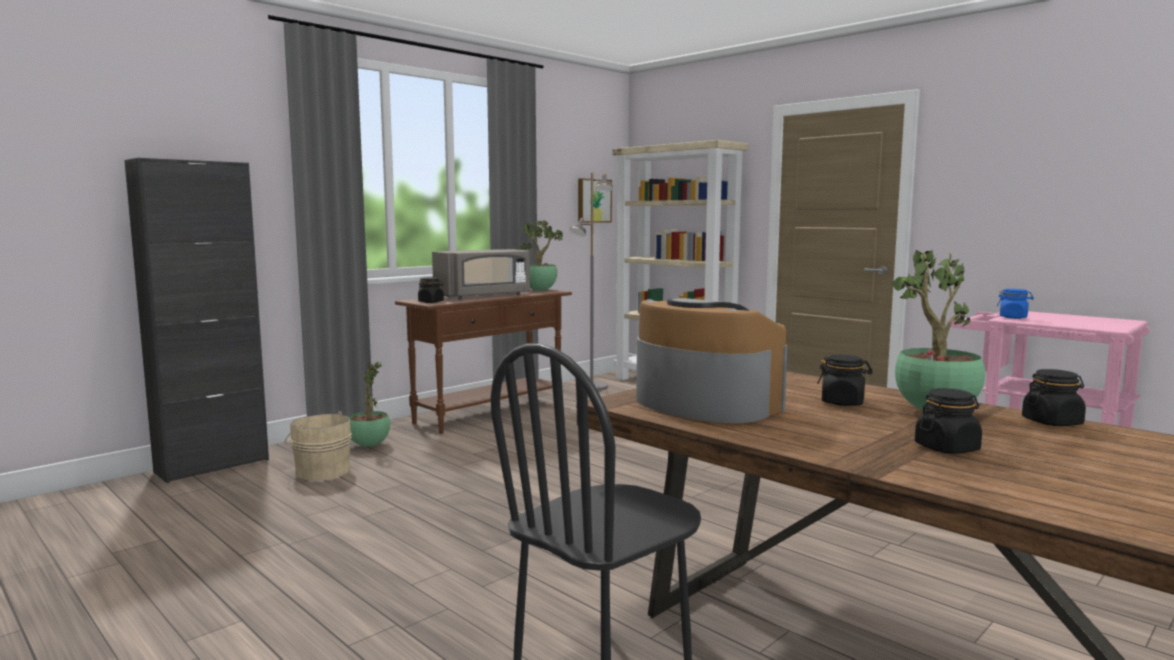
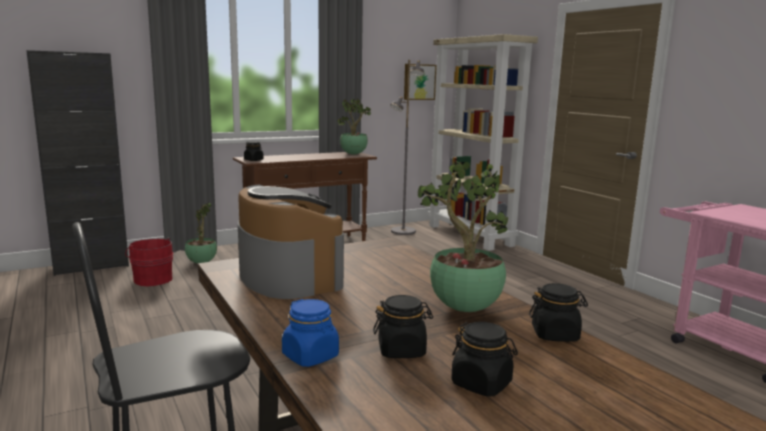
camera: 15 degrees right, 5 degrees up
beige bucket [285,411,352,481] -> red bucket [125,238,173,286]
grey microwave [432,249,530,299] -> none
black jar [817,355,873,406] -> black jar moved to [451,322,518,397]
blue jar [997,289,1034,319] -> blue jar moved to [282,299,339,367]

